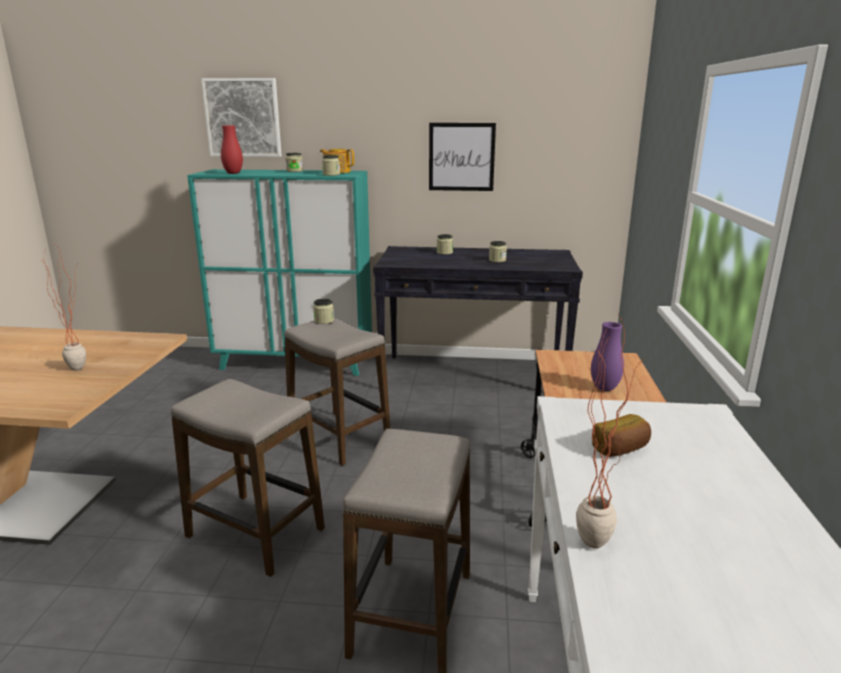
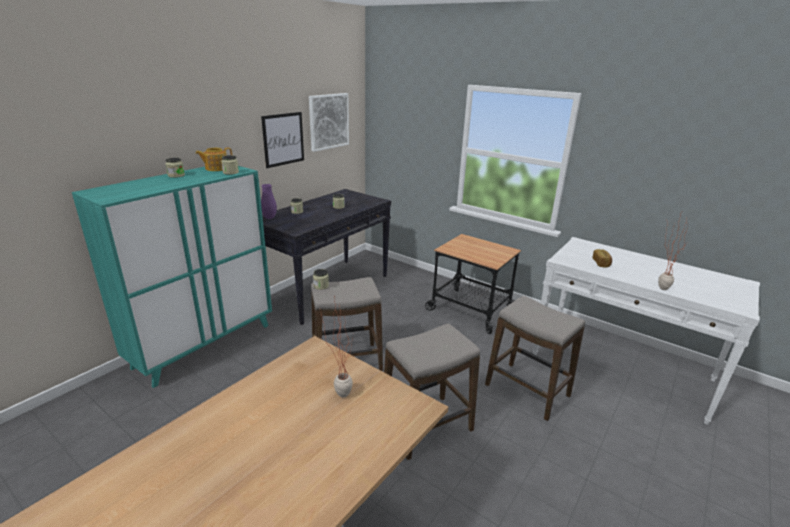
camera: 60 degrees left, 5 degrees up
picture [201,78,282,157] -> picture moved to [309,93,349,152]
red vase [221,125,243,174] -> none
purple vase [591,322,624,391] -> purple vase moved to [261,184,277,219]

